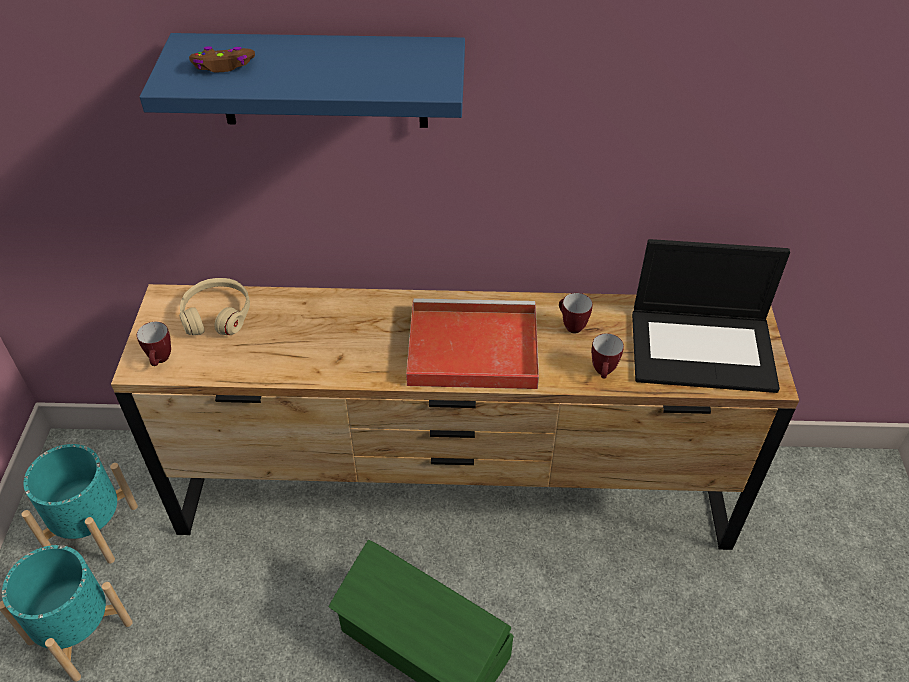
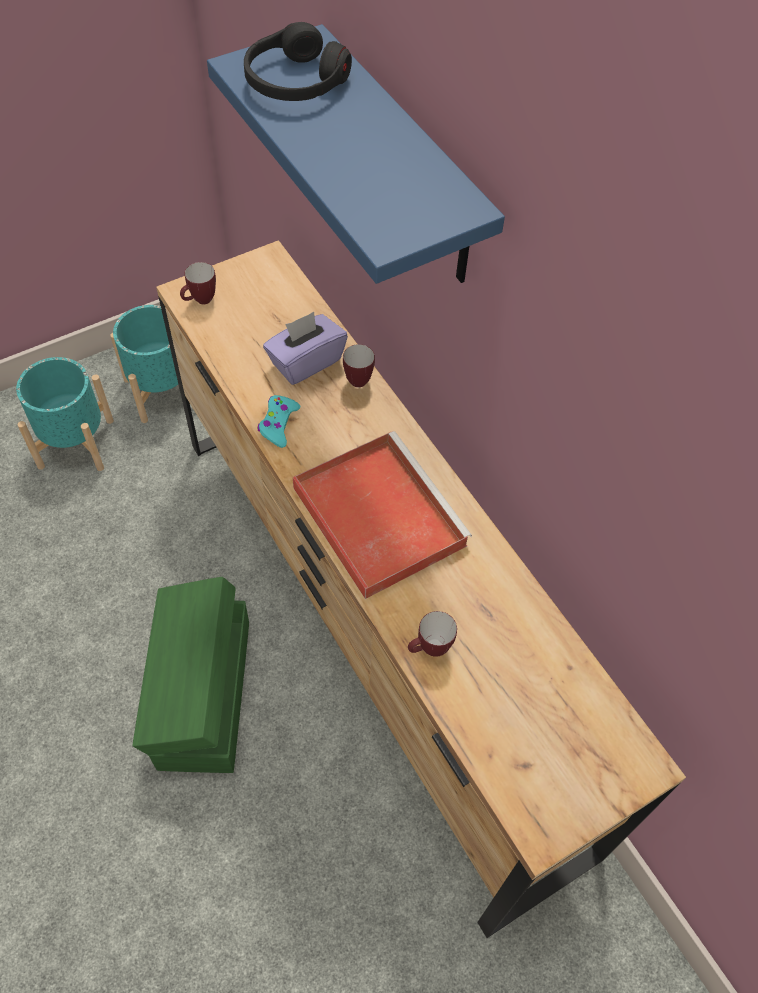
camera: 55 degrees right, 10 degrees up
beige headphones [179,278,250,335] -> none
brown game controller [189,46,255,73] -> black headphones [244,22,352,101]
mug [559,293,593,334] -> mug moved to [343,344,375,387]
laptop [632,239,790,393] -> none
none -> turquoise game controller [258,395,300,448]
none -> purple tissue box [263,312,348,385]

